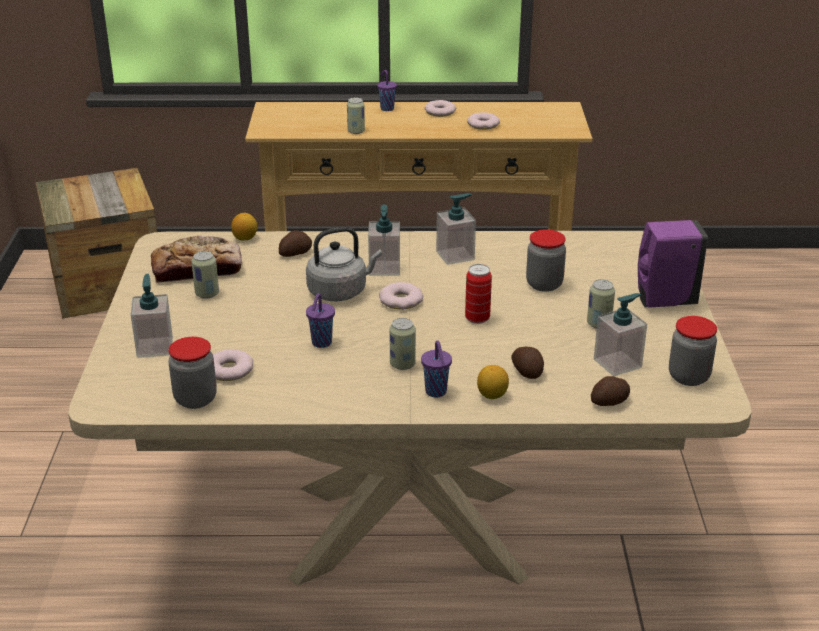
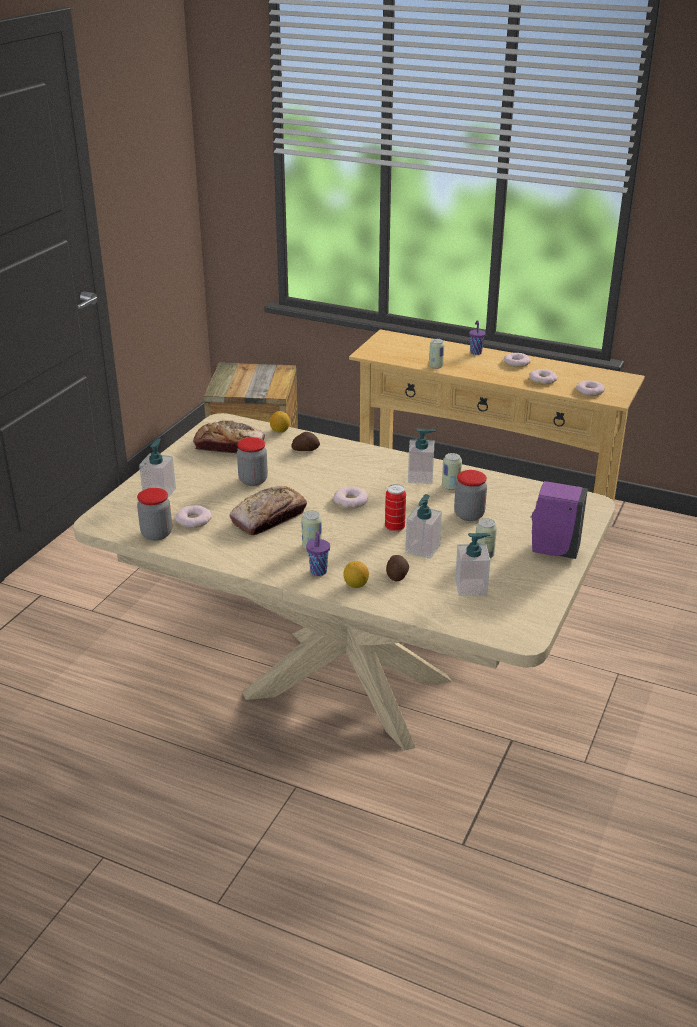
camera: 25 degrees right, 0 degrees up
can [191,251,219,299] -> can moved to [442,453,462,490]
grey kettle [306,227,382,301] -> none
purple cup [306,293,335,348] -> bread [229,486,307,535]
soap dispenser [368,204,400,276] -> soap dispenser moved to [405,494,442,559]
potato [591,376,630,406] -> none
jar [669,316,717,386] -> jar moved to [237,437,268,486]
none -> donut [576,380,605,396]

